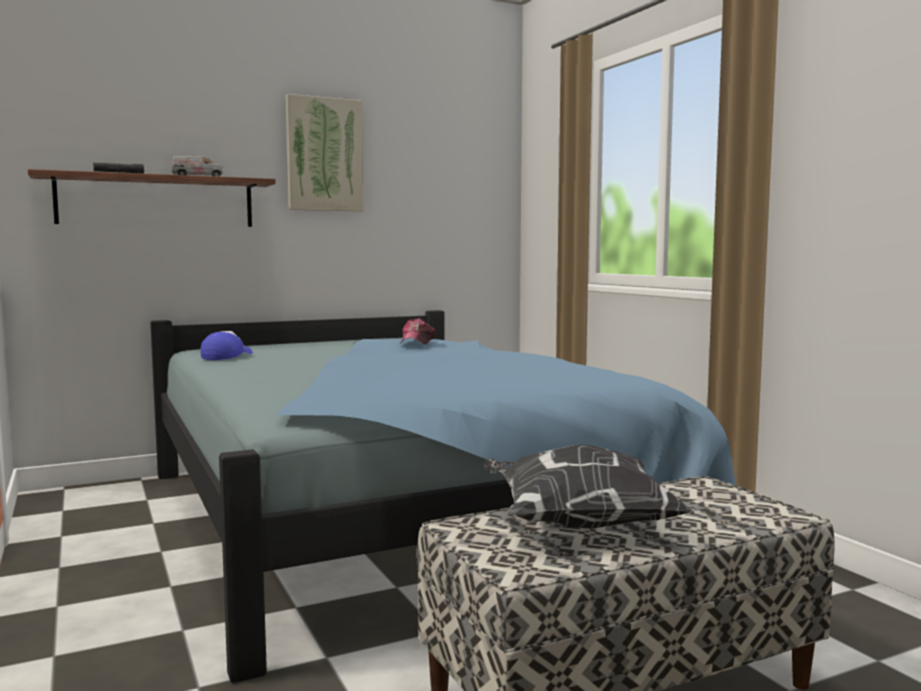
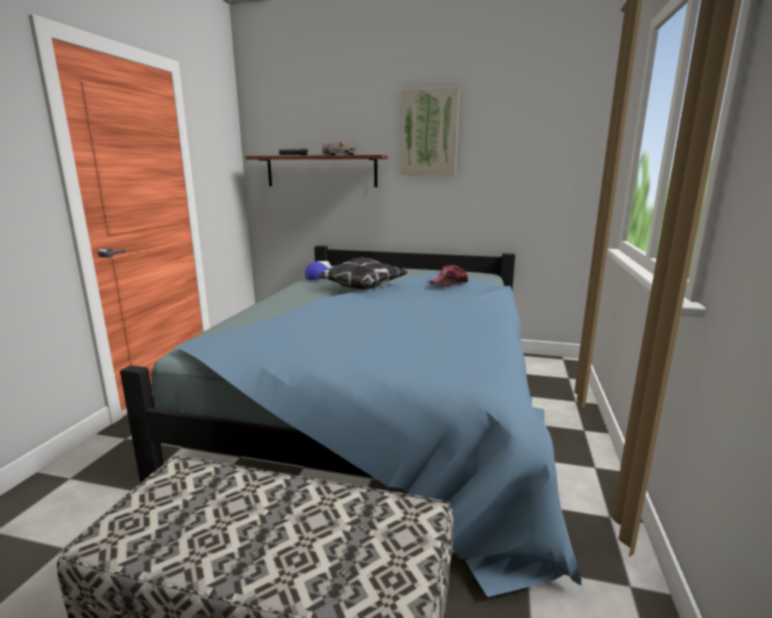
camera: 40 degrees right, 10 degrees up
pillow [484,444,693,529] -> pillow moved to [318,257,408,289]

